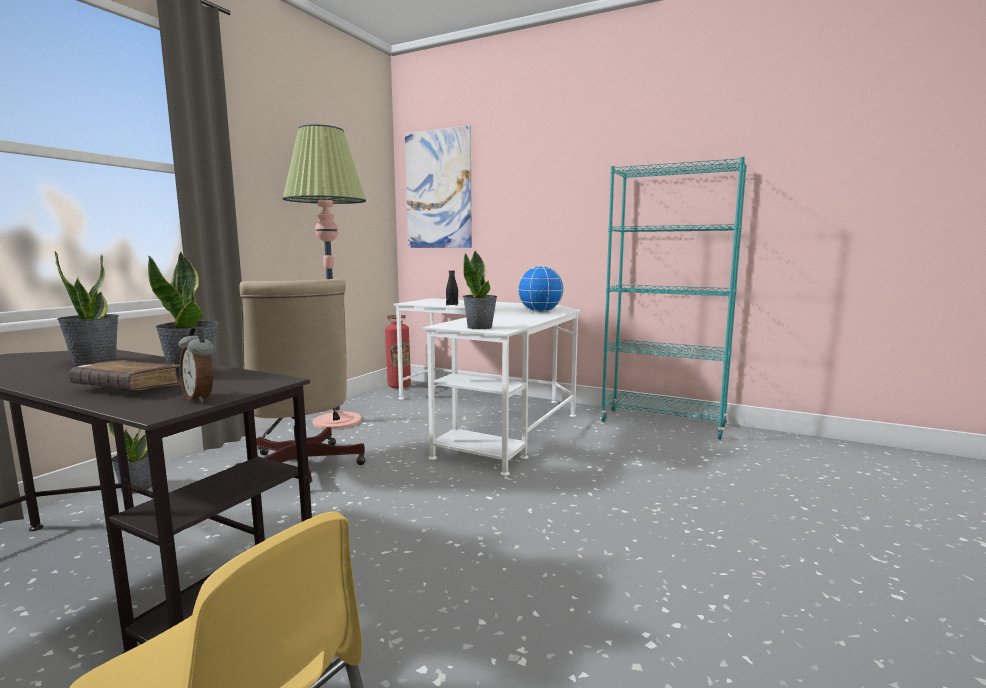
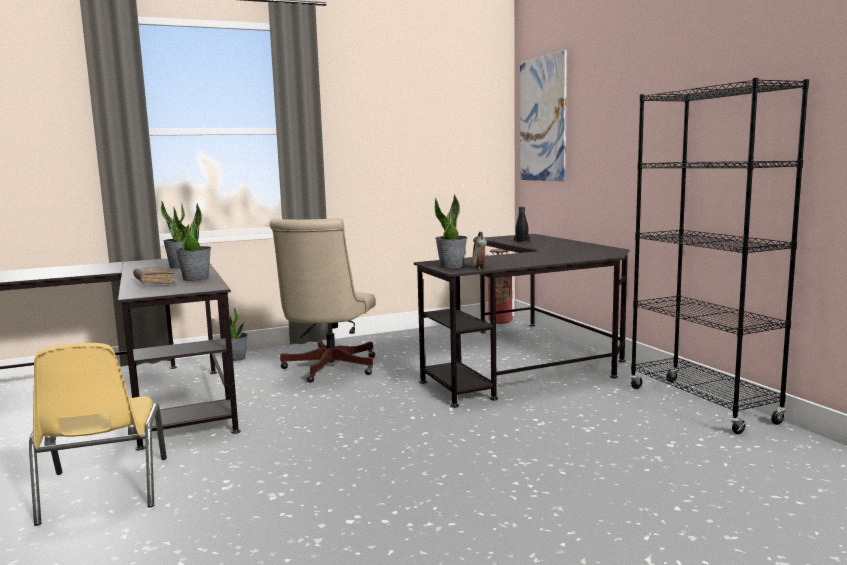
camera: 40 degrees right, 0 degrees up
alarm clock [179,327,214,403] -> alarm clock moved to [473,232,487,270]
floor lamp [283,124,366,429] -> none
white desk [393,298,581,476] -> black desk [414,234,629,408]
globe [518,266,564,313] -> none
turquoise bookcase [600,157,747,440] -> black bookcase [630,78,809,434]

